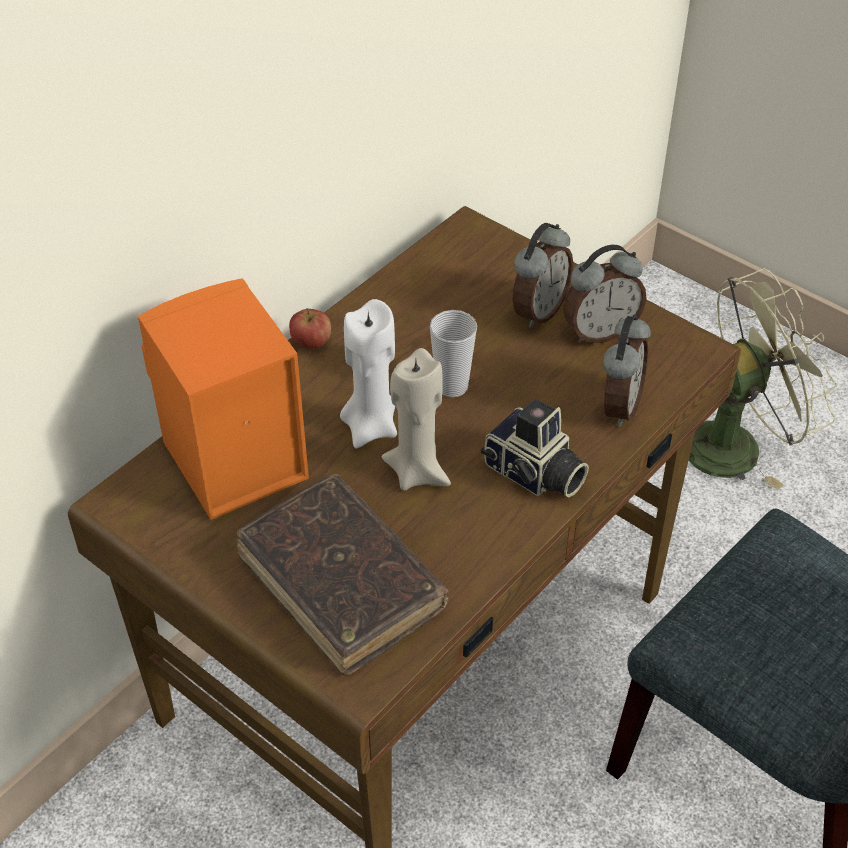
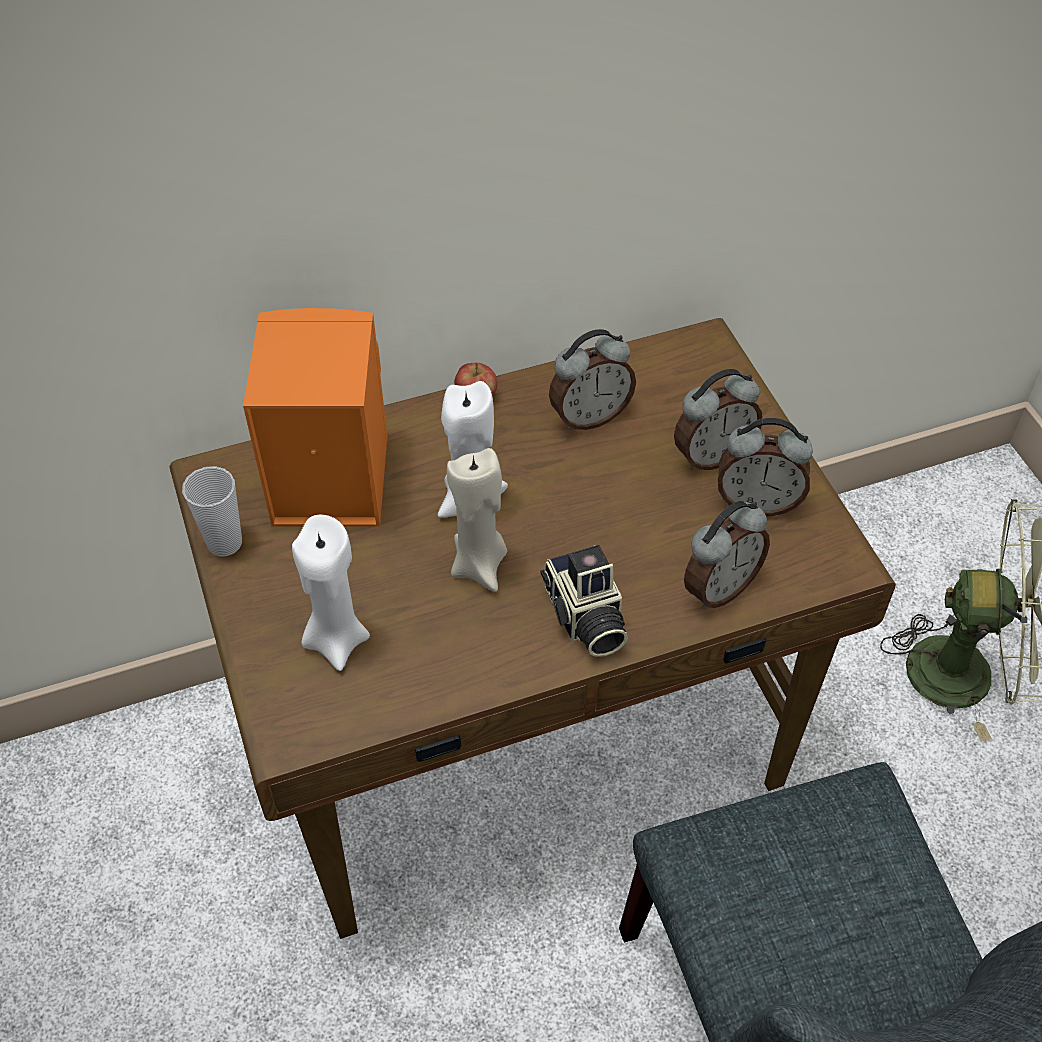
camera: 30 degrees right, 5 degrees up
brown book [236,474,449,676] -> white candle [292,515,370,671]
cup [430,310,477,397] -> cup moved to [182,466,242,557]
none -> alarm clock [549,329,636,430]

